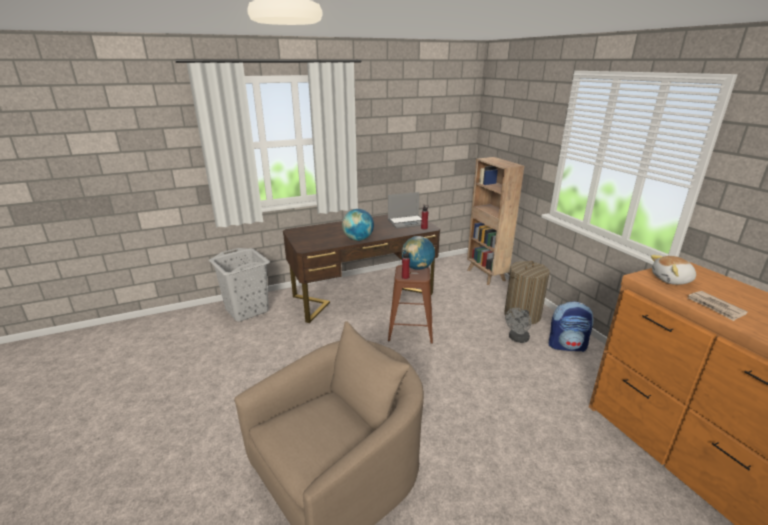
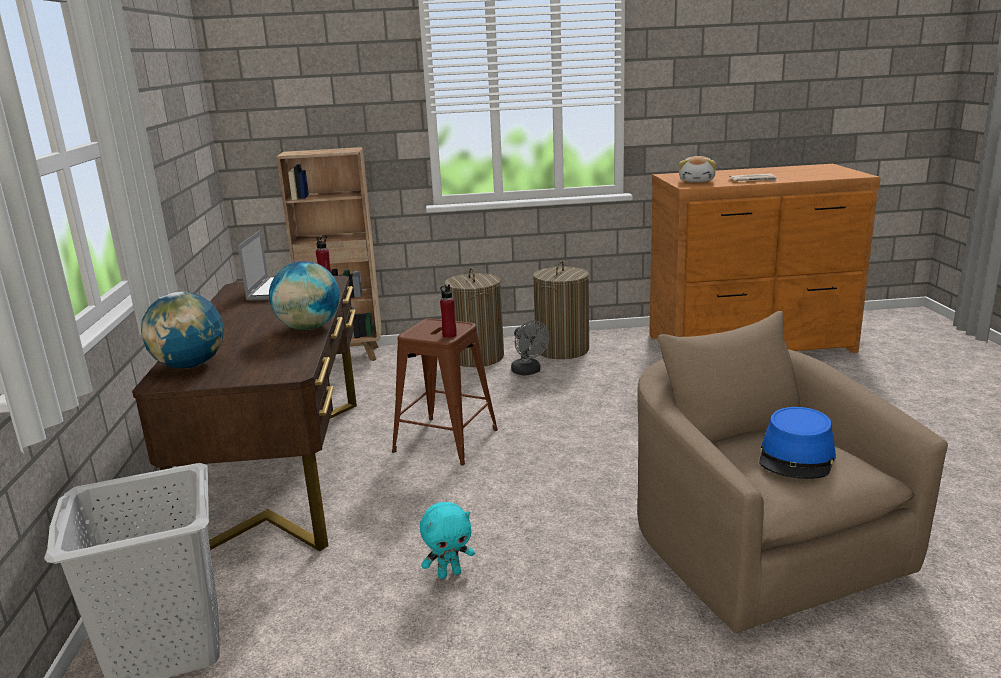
camera: 70 degrees left, 5 degrees down
globe [402,236,435,270] -> globe moved to [141,291,224,369]
backpack [549,301,594,352] -> laundry basket [533,261,589,359]
none -> turquoise plush toy [420,502,475,579]
none -> blue hat [759,407,836,479]

